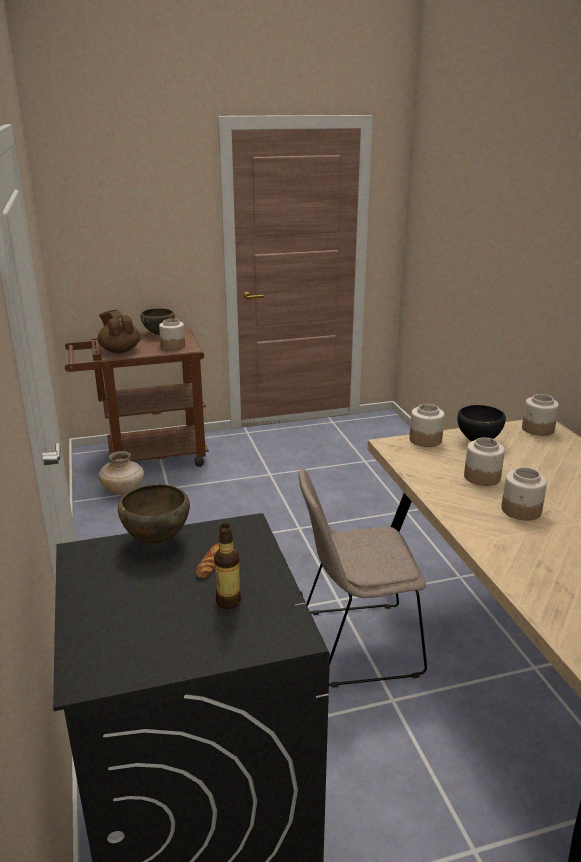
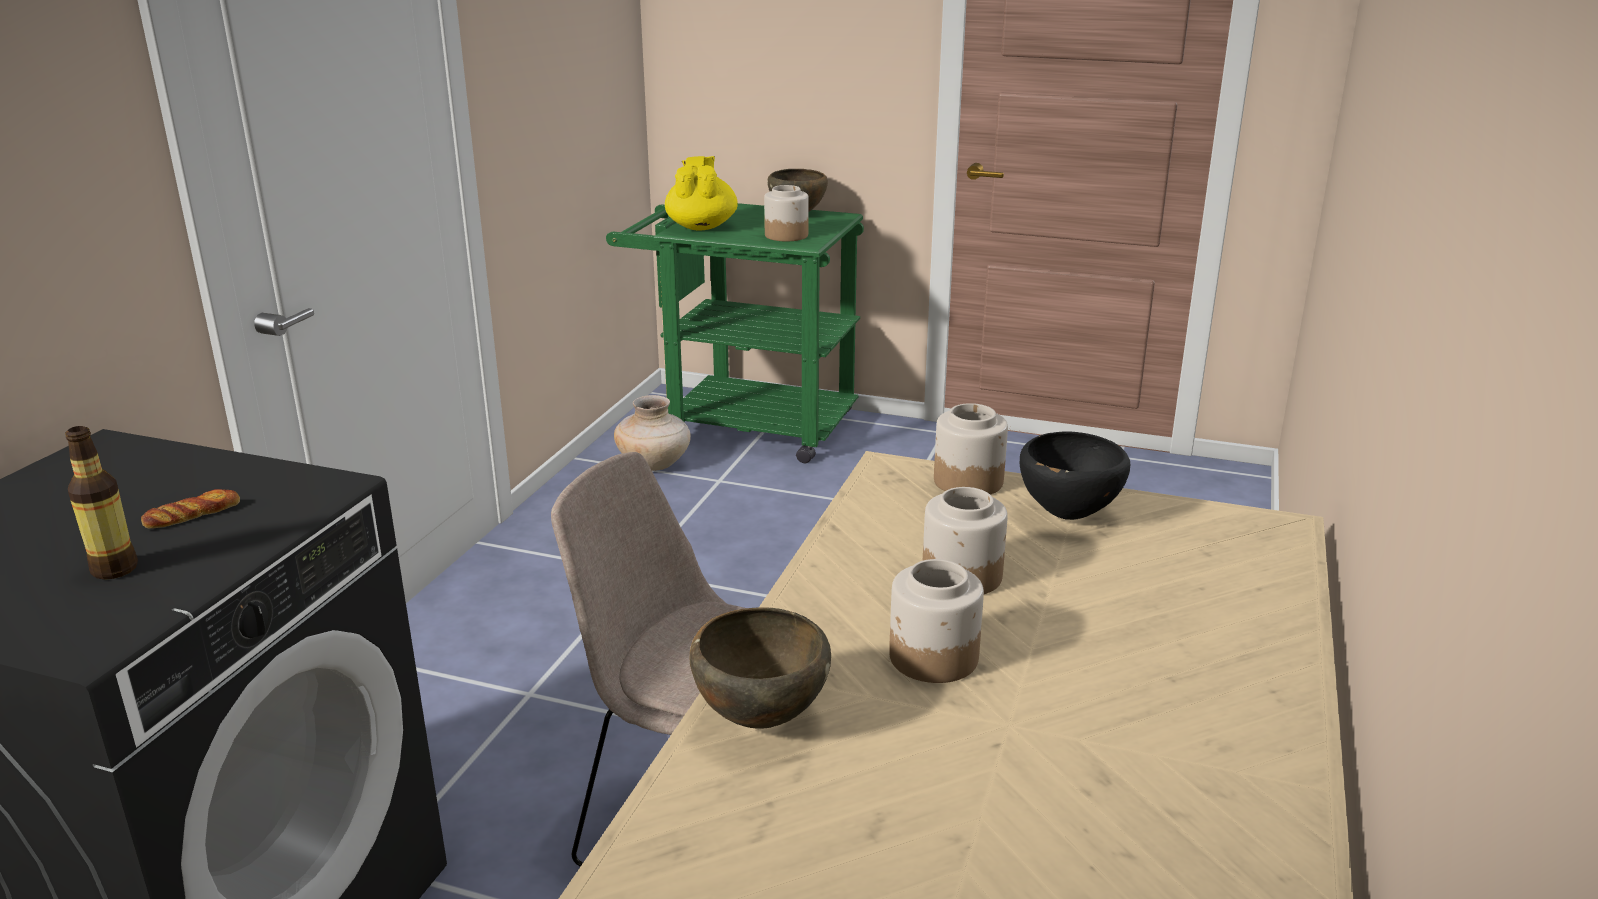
camera: 35 degrees right, 0 degrees up
brown cart [65,328,209,467] -> green cart [606,203,864,463]
brown teapot [98,310,141,353] -> yellow teapot [665,156,738,230]
brown bowl [118,484,190,544] -> brown bowl moved to [690,607,831,729]
jar [522,394,559,436] -> none

